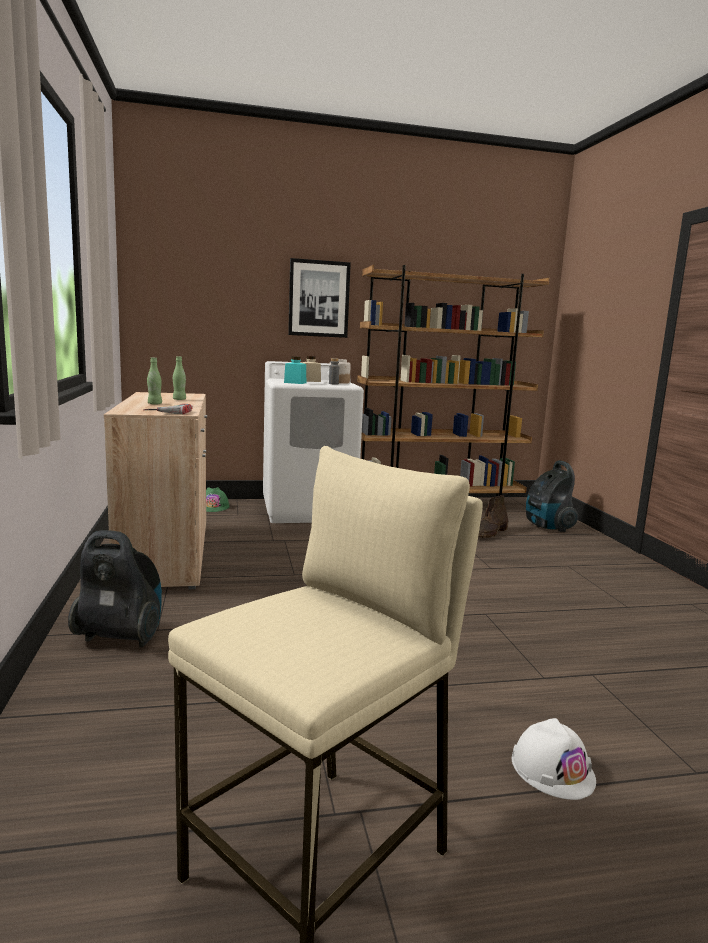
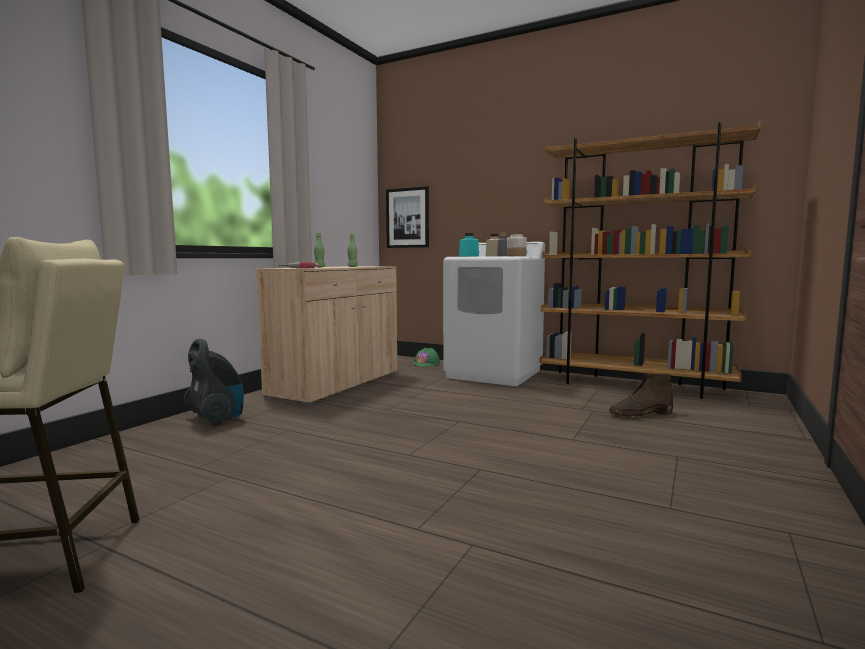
camera: 40 degrees right, 5 degrees down
picture [288,258,351,338] -> picture moved to [386,186,429,248]
white hard hat [512,718,596,800] -> none
vacuum cleaner [526,460,578,532] -> none

